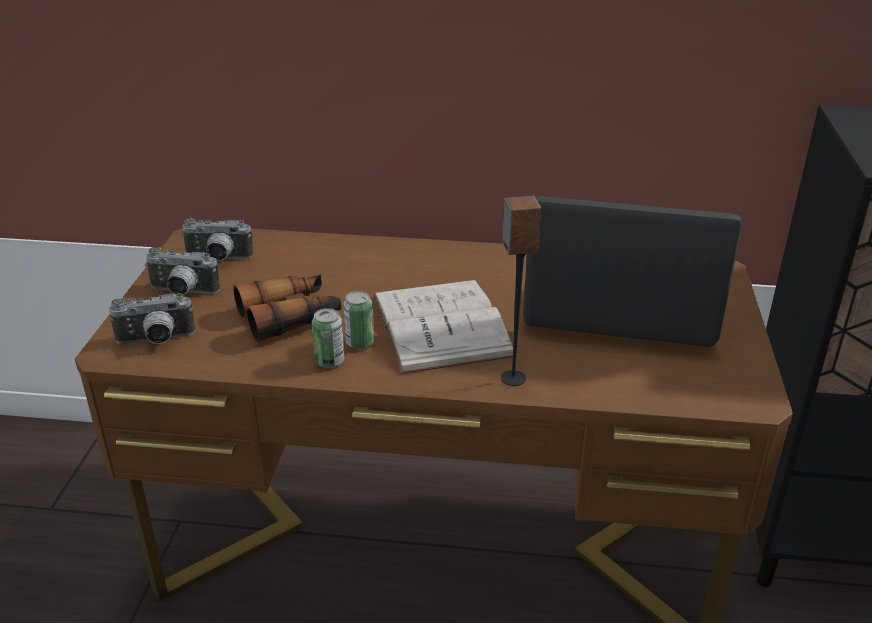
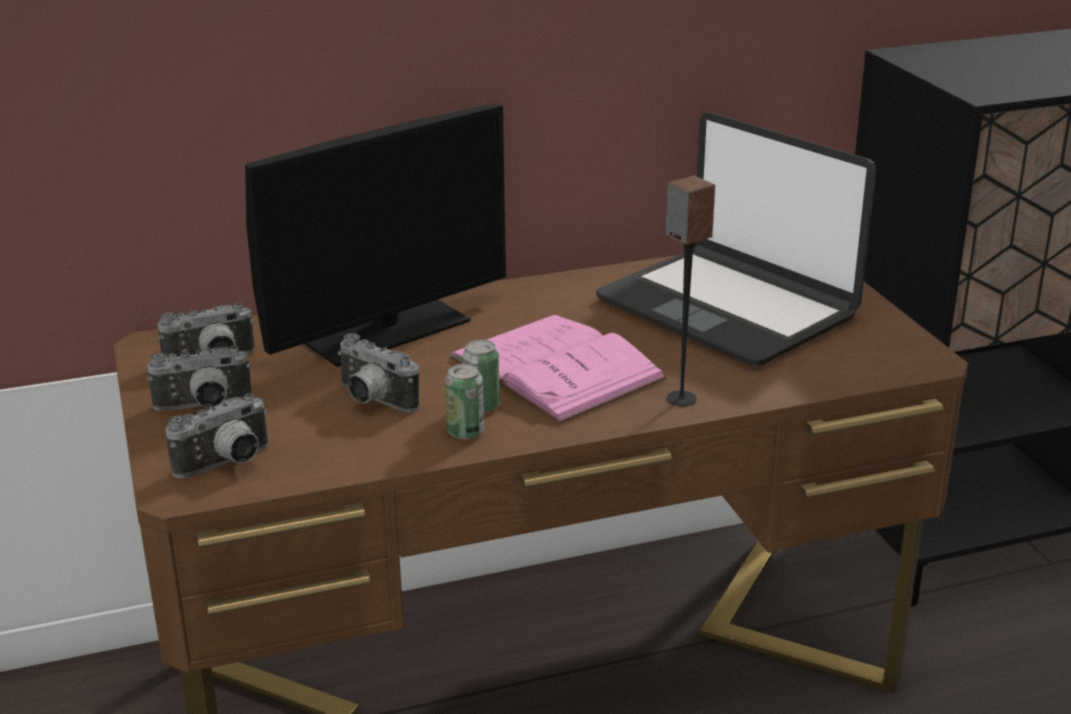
camera: 25 degrees left, 5 degrees down
binoculars [233,275,341,343] -> camera [338,333,419,412]
white book [373,280,517,374] -> pink book [449,315,667,424]
laptop [523,196,743,347] -> laptop turned 120 degrees counterclockwise [596,112,876,366]
none -> monitor [245,103,506,367]

